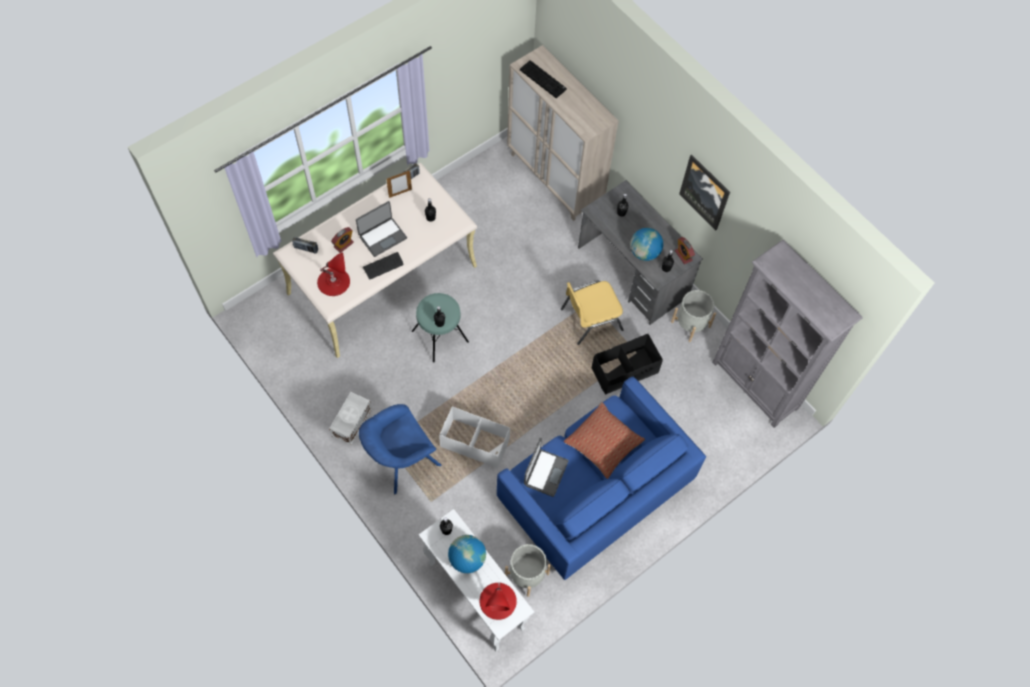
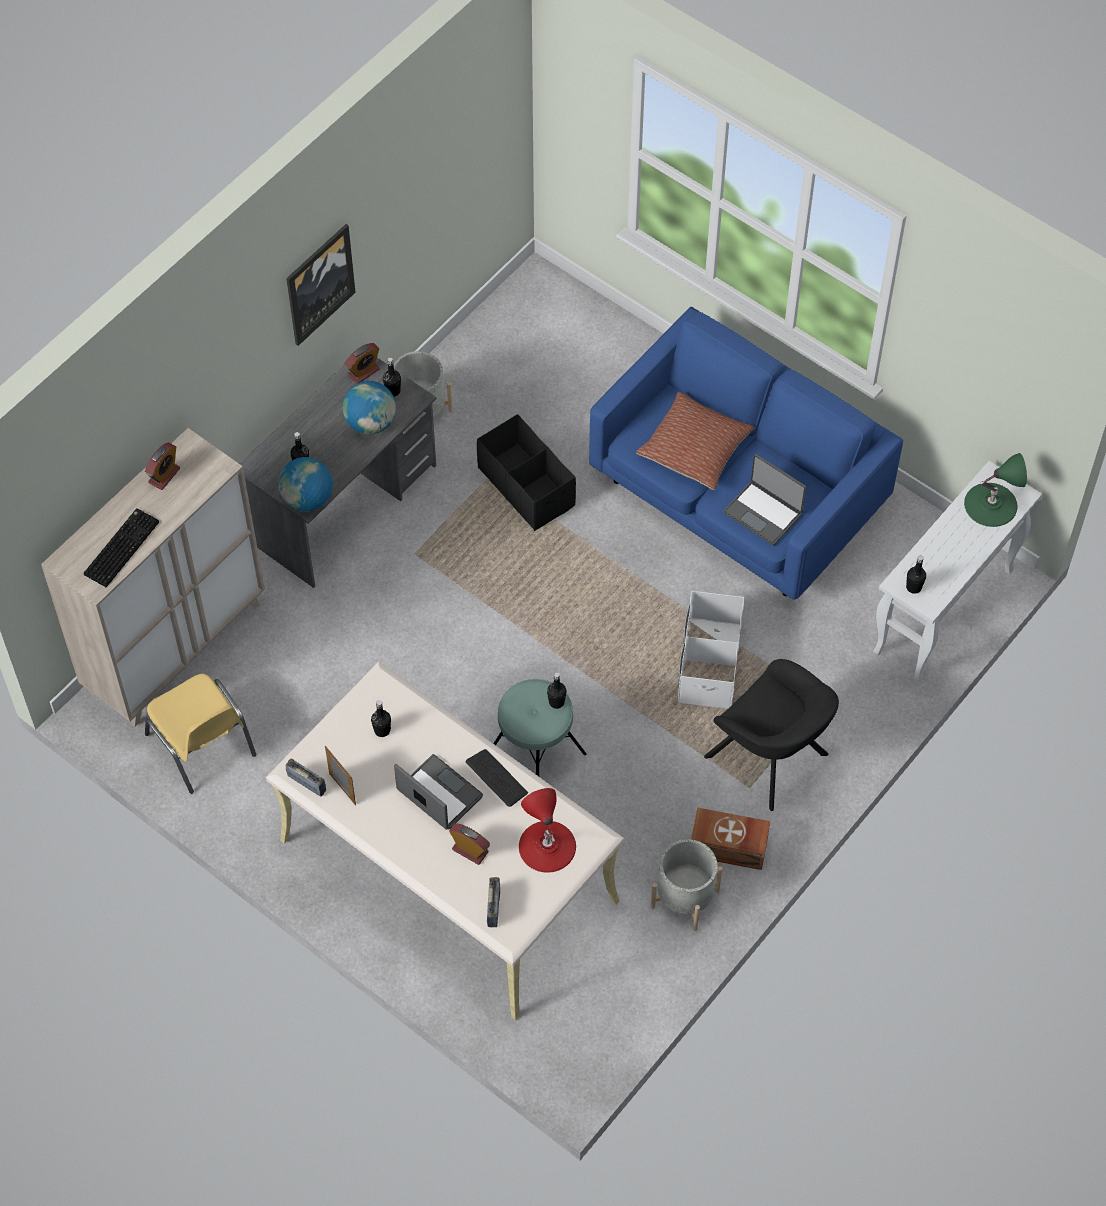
camera: 100 degrees left, 5 degrees down
white storage box [329,392,372,445] -> brown storage box [691,807,770,870]
blue armchair [359,404,441,494] -> black armchair [704,659,839,811]
globe [448,535,486,573] -> globe moved to [278,457,333,511]
red table lamp [479,582,517,620] -> green table lamp [964,453,1027,527]
grey planter [505,544,551,597] -> grey planter moved to [651,839,722,931]
laptop [524,438,569,497] -> laptop turned 150 degrees counterclockwise [723,454,806,545]
yellow chair [561,280,624,345] -> yellow chair moved to [145,674,256,794]
grey bookcase [712,240,862,428] -> none
none -> alarm clock [145,442,180,490]

